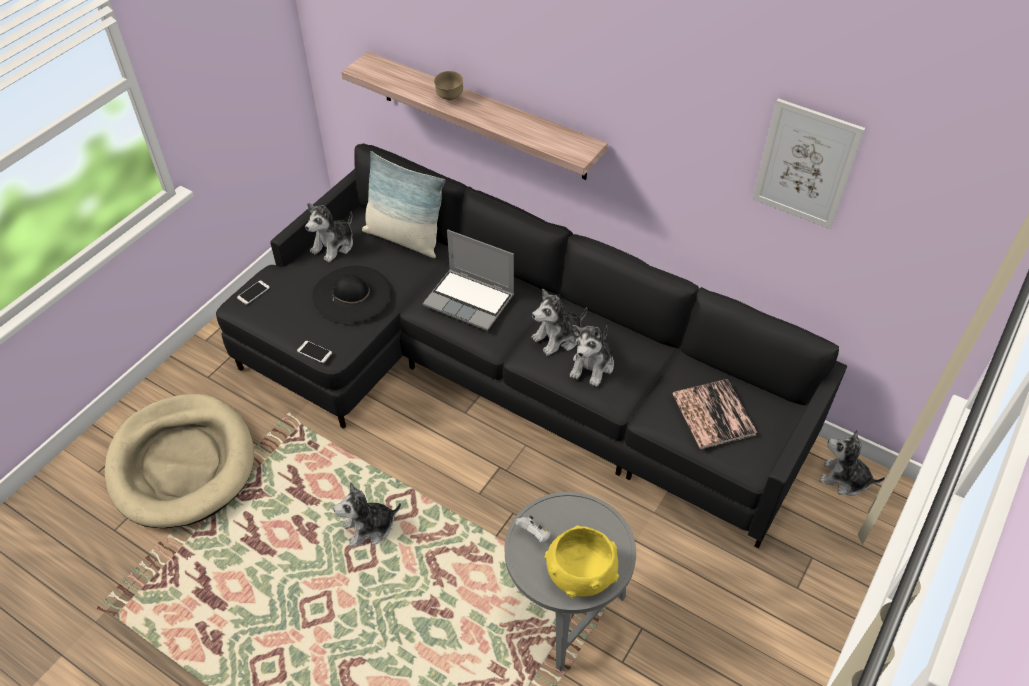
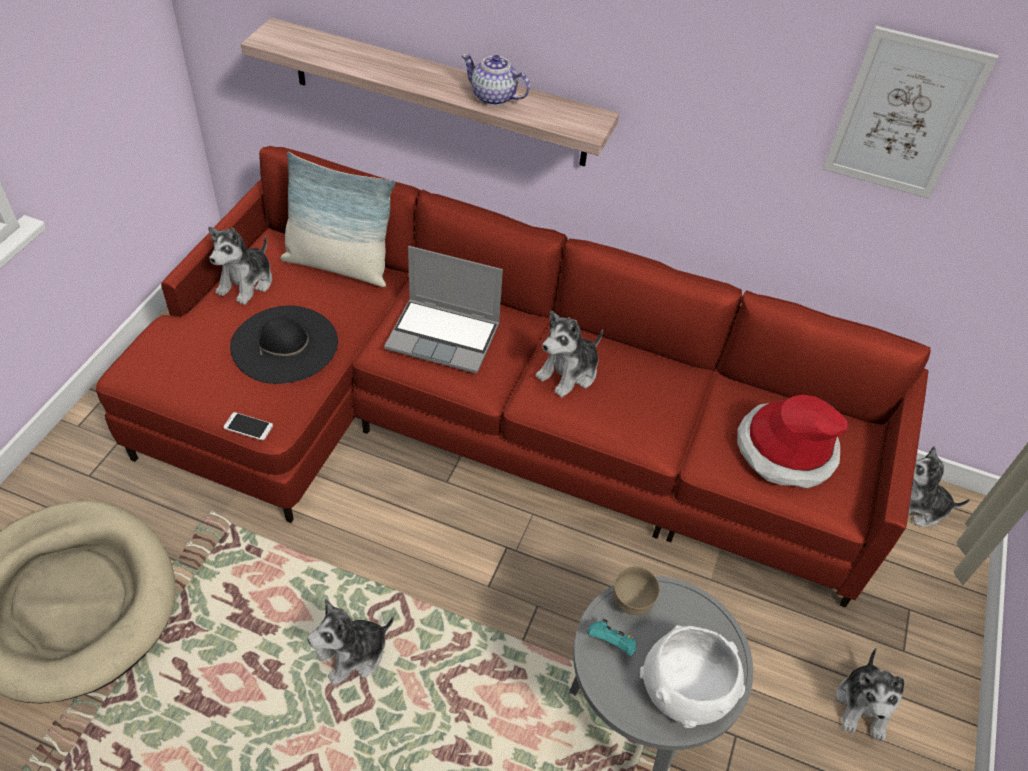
camera: 15 degrees left, 0 degrees up
black sofa [216,143,847,549] -> red sofa [96,146,931,608]
phone [237,281,270,305] -> none
brown bowl [434,71,463,101] -> brown bowl moved to [613,566,660,615]
white game controller [515,516,551,543] -> turquoise game controller [587,618,637,656]
yellow bowl [544,525,619,597] -> white bowl [640,625,745,728]
plush toy [570,325,614,387] -> plush toy moved to [835,648,904,741]
book [672,379,757,449] -> hat [737,395,848,488]
none -> teapot [461,54,530,106]

